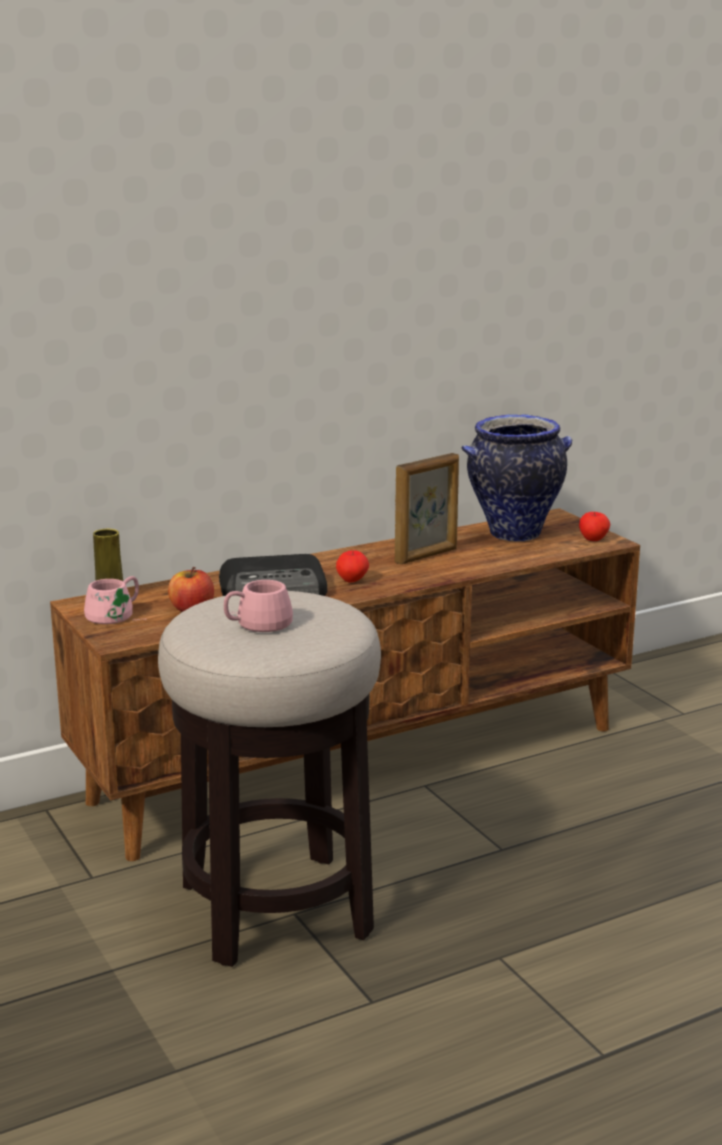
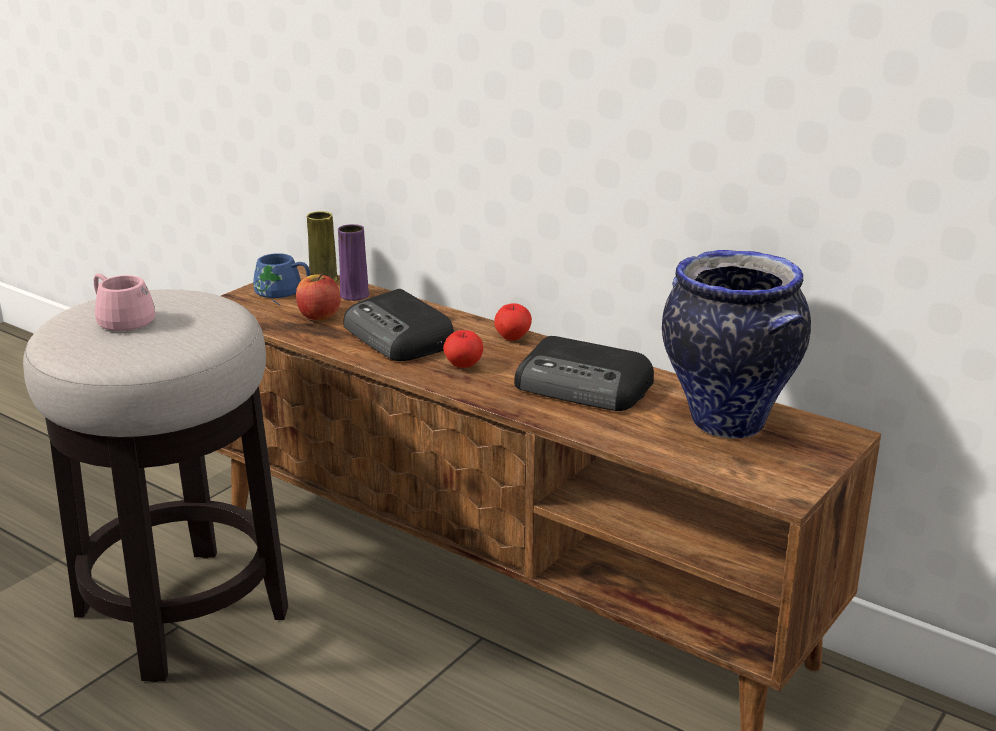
camera: 65 degrees right, 5 degrees up
pink mug [84,576,147,624] -> blue mug [253,253,310,305]
picture frame [395,453,459,565] -> radio [514,336,654,411]
apple [579,512,610,541] -> apple moved to [494,303,532,341]
none -> purple vase [338,224,370,301]

